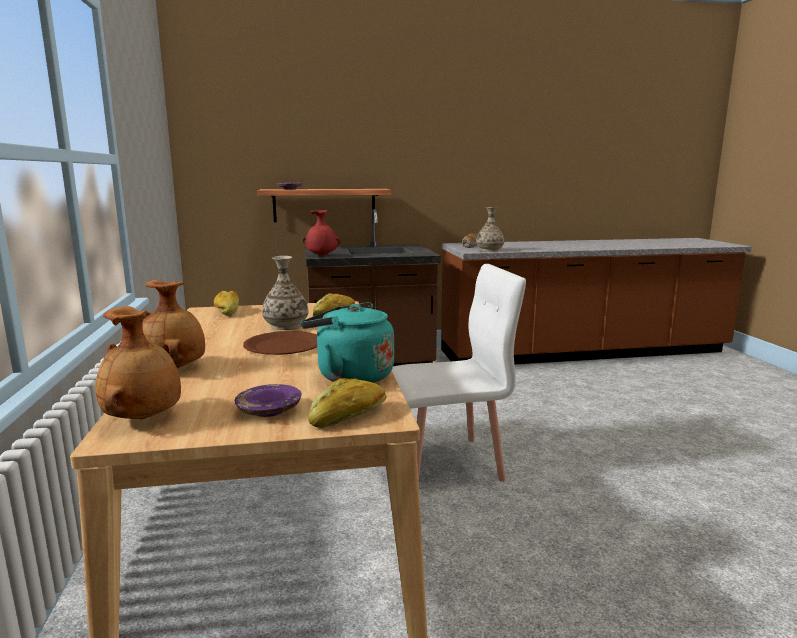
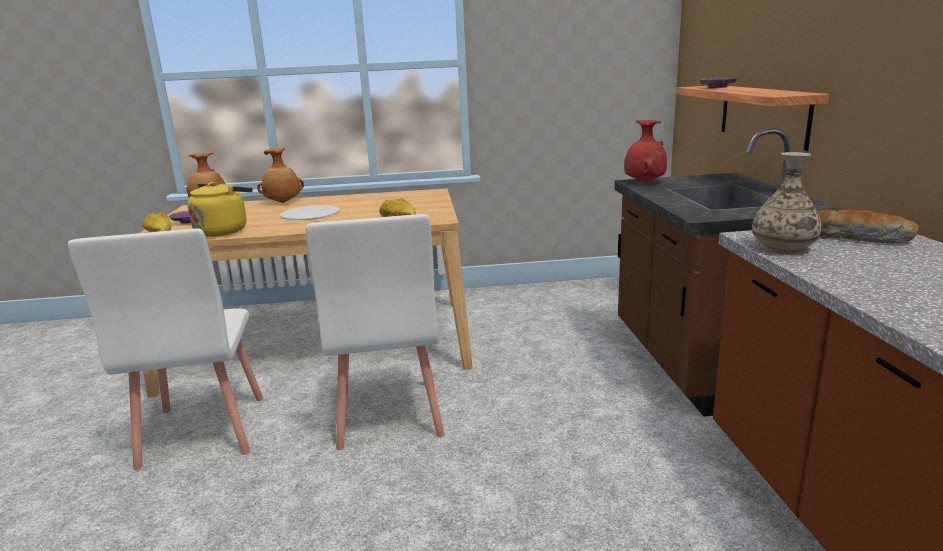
camera: 95 degrees right, 5 degrees up
bread [214,291,239,316] -> none
brown plate [243,331,317,355] -> white plate [280,205,340,220]
vase [262,256,309,330] -> none
turquoise kettle [301,302,394,383] -> yellow kettle [187,182,253,237]
none -> white chair [68,229,263,470]

